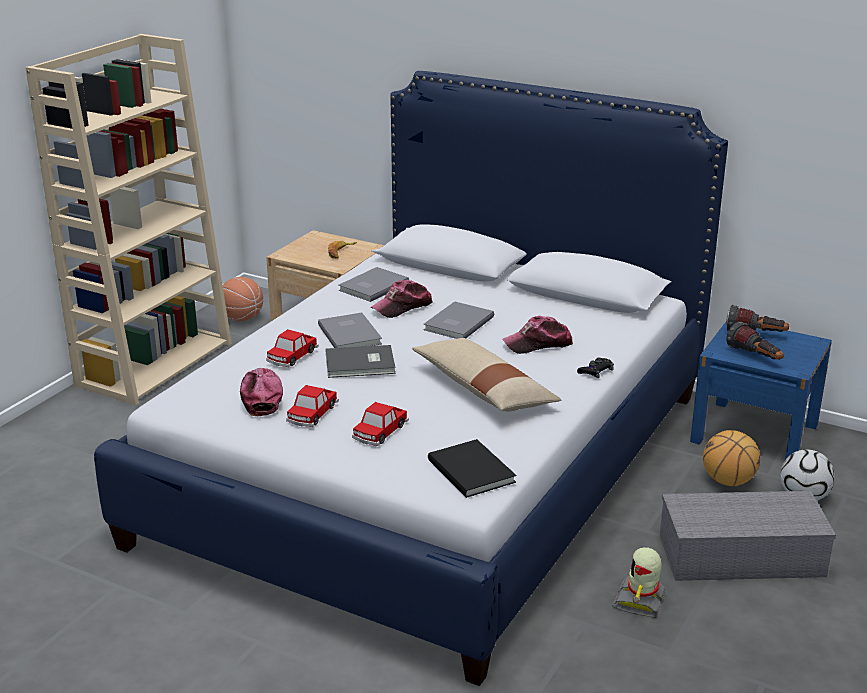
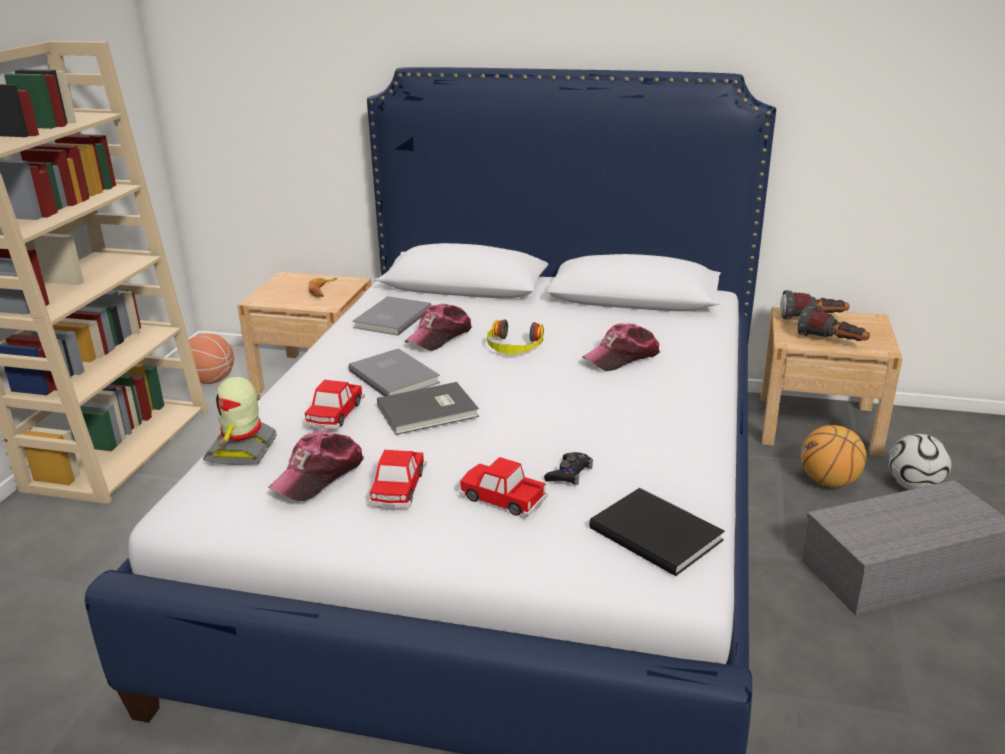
camera: 15 degrees left, 0 degrees up
cap [240,368,283,416] -> cap turned 120 degrees counterclockwise [268,430,364,501]
toy car [352,402,409,446] -> toy car turned 105 degrees clockwise [459,457,548,517]
beige pillow [412,338,561,411] -> none
grey book [424,302,494,339] -> headphones [487,319,544,354]
black game controller [577,357,614,378] -> black game controller moved to [544,452,593,485]
toy robot [612,547,666,618] -> toy robot moved to [203,377,277,465]
blue nightstand [690,322,832,460] -> beige nightstand [761,307,903,457]

